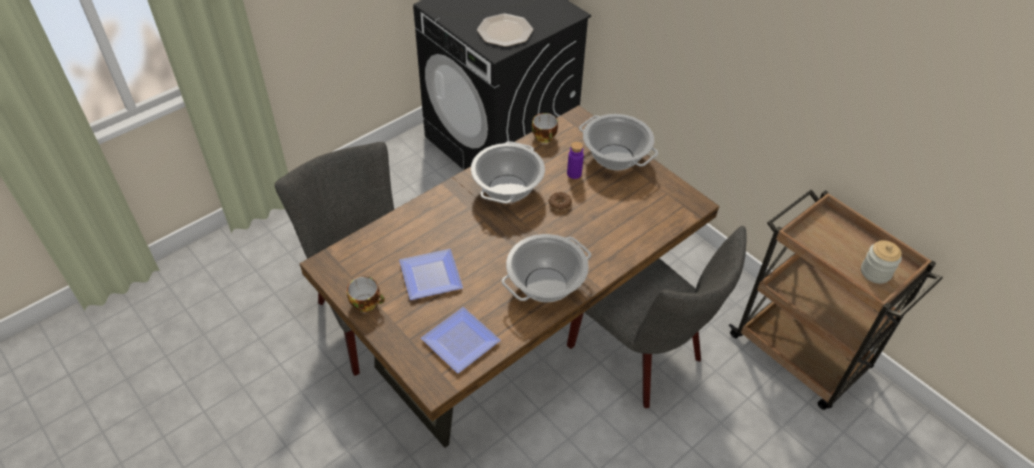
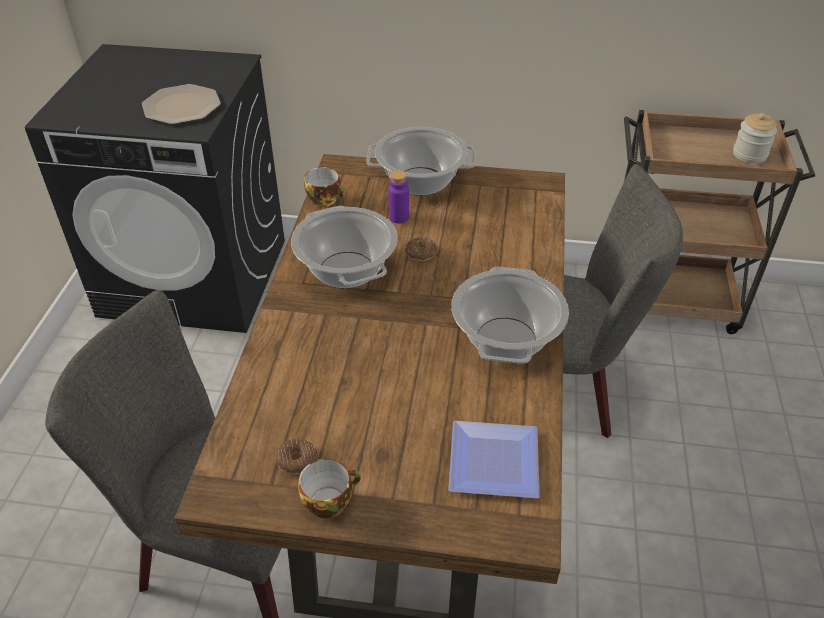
camera: 40 degrees left, 5 degrees down
plate [399,249,463,300] -> none
none -> donut [276,438,317,475]

